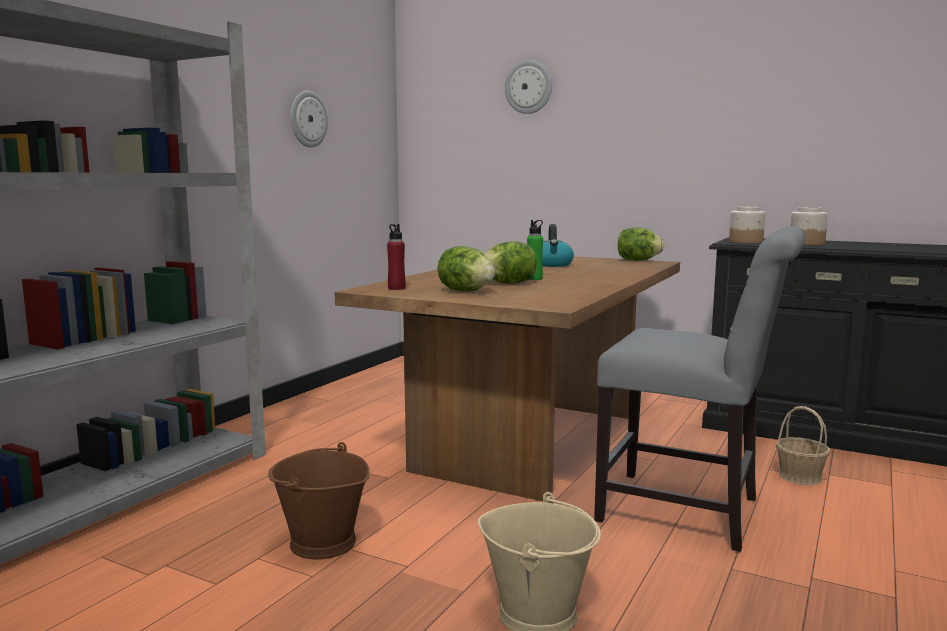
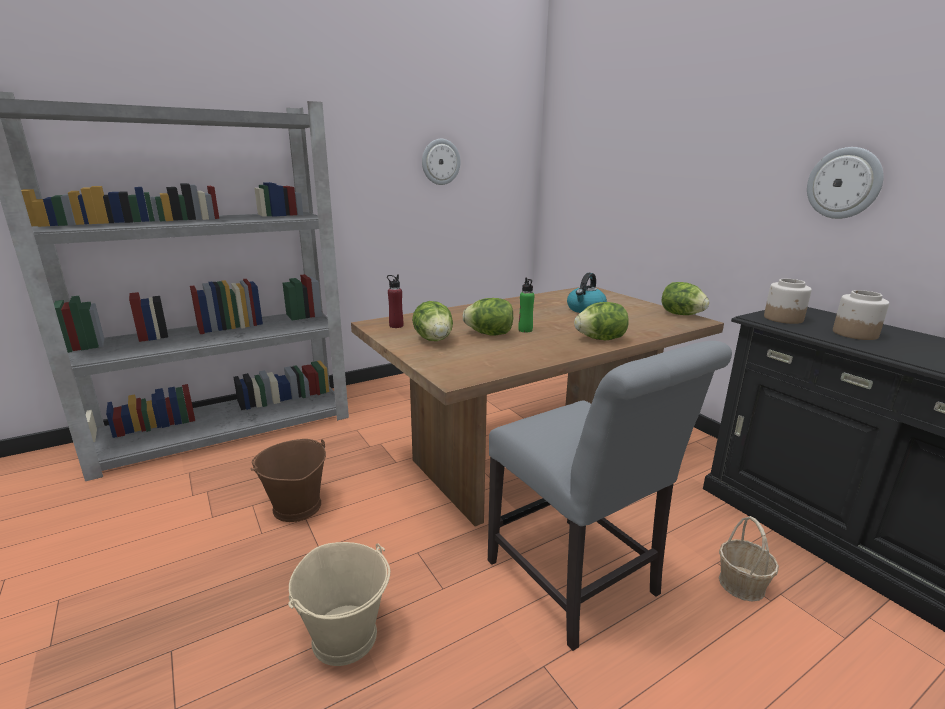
camera: 30 degrees right, 10 degrees up
wall clock [505,60,552,114] -> wall clock moved to [807,147,884,219]
none -> lettuce [574,302,629,341]

